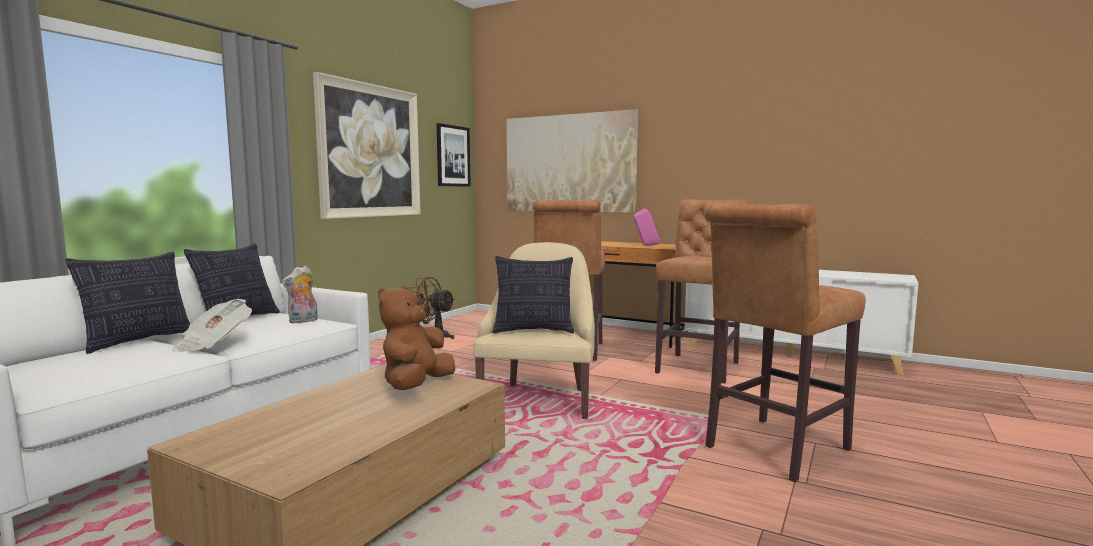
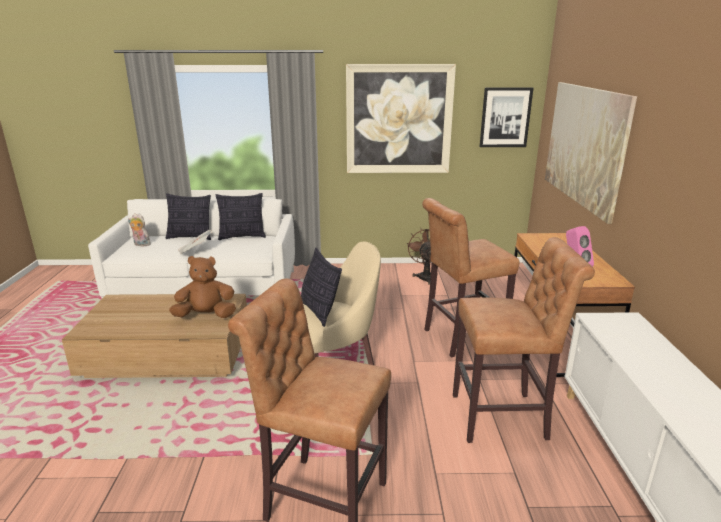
camera: 60 degrees right, 15 degrees up
plush toy [282,266,318,323] -> plush toy moved to [128,213,151,246]

